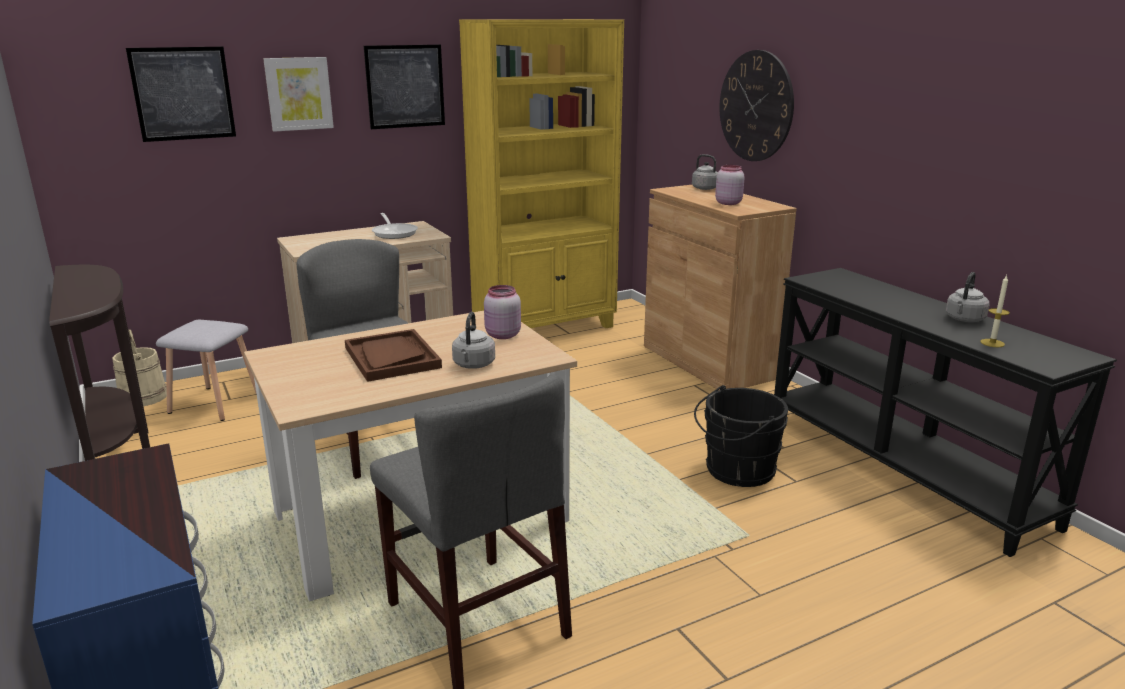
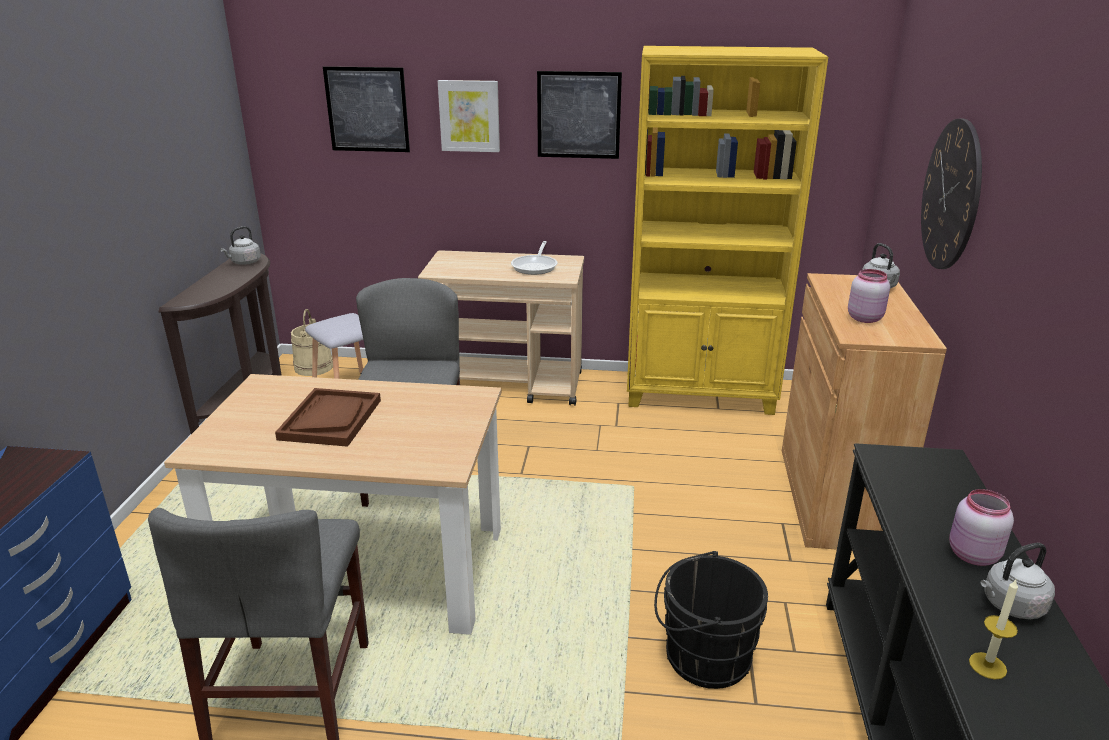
camera: 35 degrees right, 5 degrees up
grey kettle [452,312,495,369] -> grey kettle moved to [220,226,261,265]
pink jar [484,285,521,339] -> pink jar moved to [949,489,1014,566]

